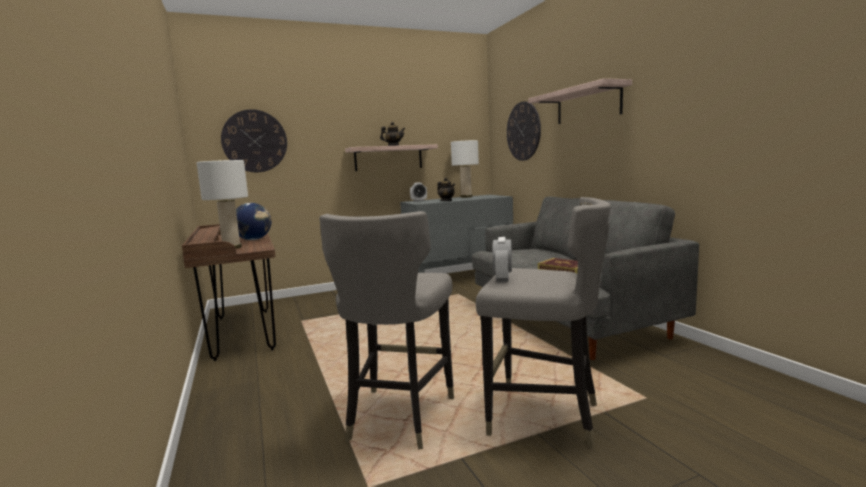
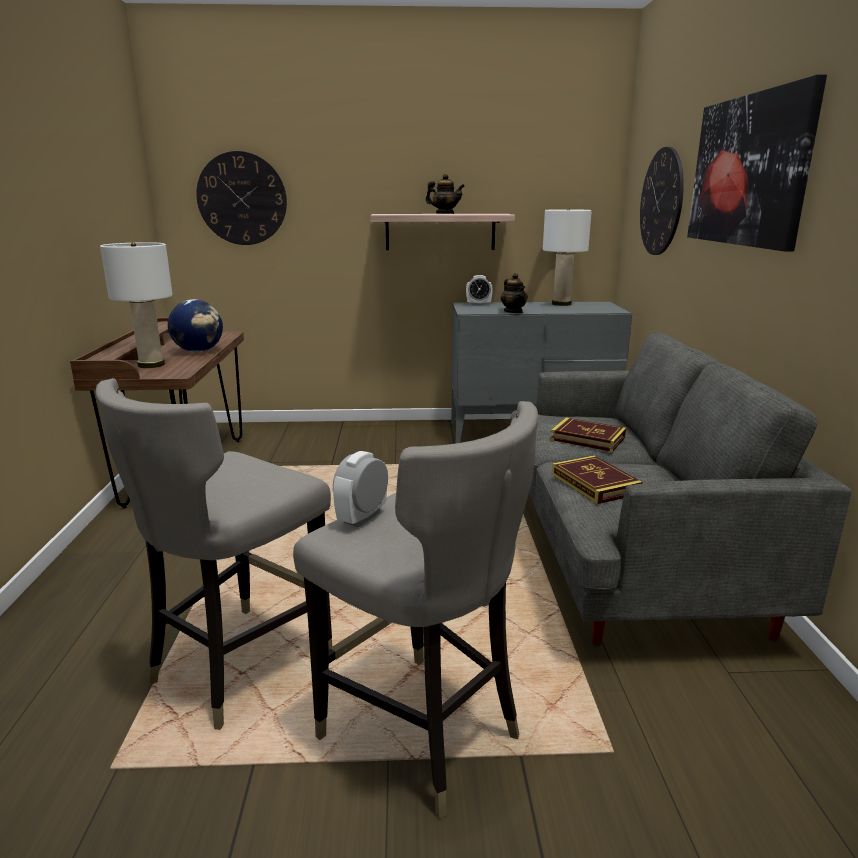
camera: 20 degrees right, 10 degrees up
shelf [528,78,632,124] -> picture [687,74,827,252]
none -> book [550,418,626,452]

